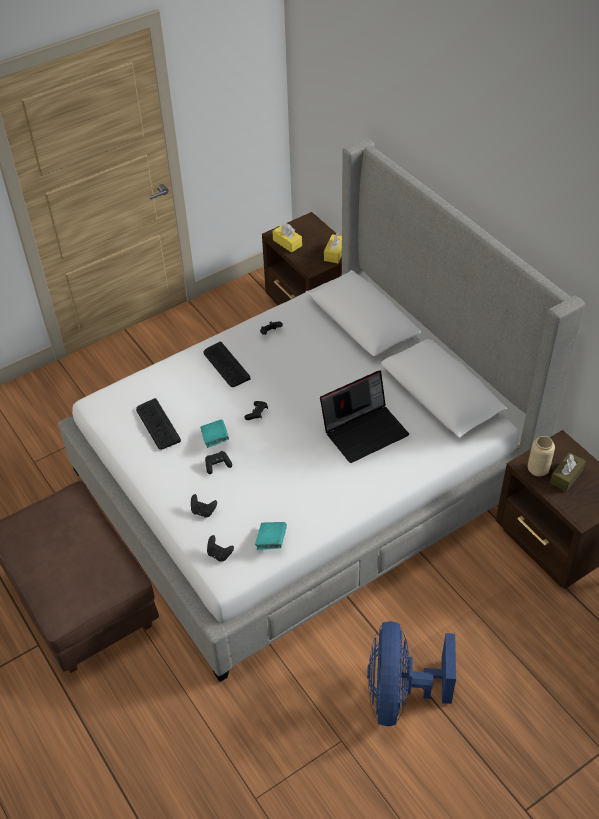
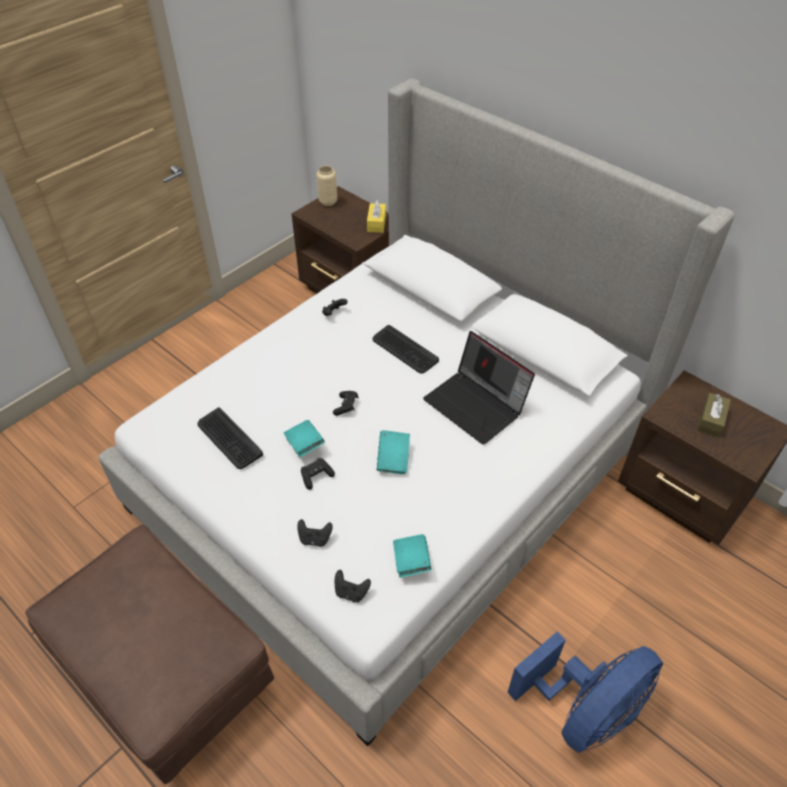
camera: 15 degrees left, 0 degrees up
keyboard [203,342,250,387] -> keyboard moved to [372,325,439,374]
yellow tissue box [272,223,302,253] -> none
laptop [320,370,409,463] -> laptop turned 90 degrees clockwise [423,331,535,445]
blue fan [367,621,456,726] -> blue fan turned 120 degrees counterclockwise [508,631,663,753]
beige vase [528,436,555,477] -> beige vase moved to [317,166,337,206]
none -> turquoise book [377,430,410,474]

